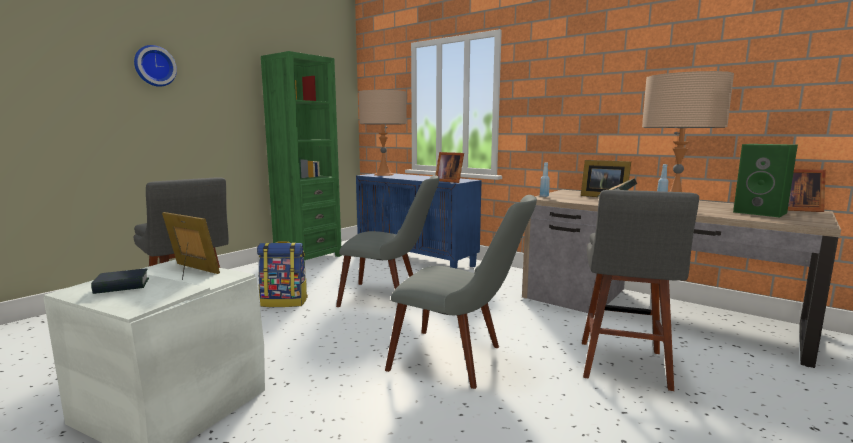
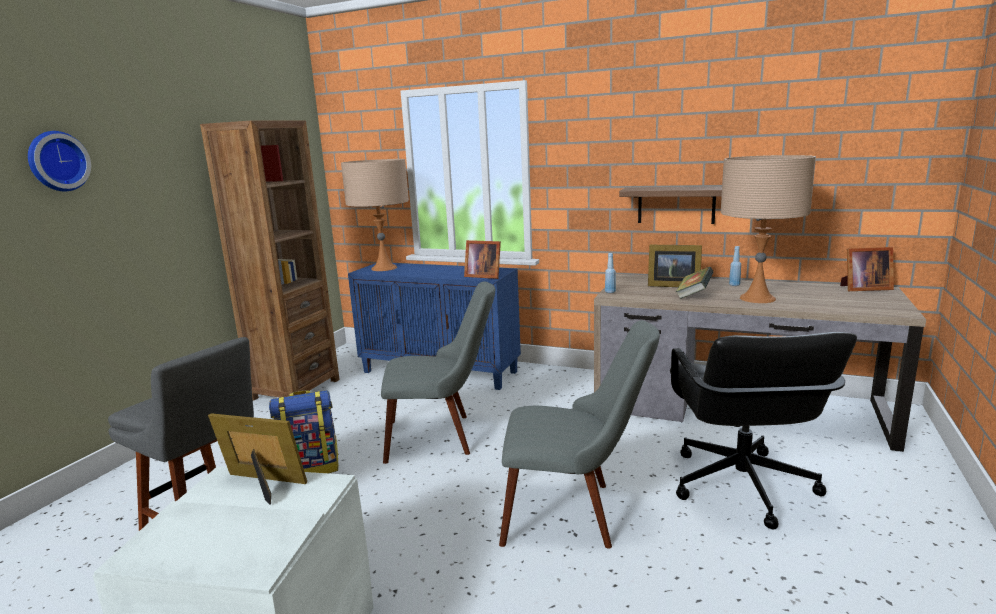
camera: 15 degrees left, 5 degrees up
book [91,268,149,294] -> none
green bookcase [261,51,342,265] -> brown bookcase [200,121,340,400]
grey stool [582,190,699,391] -> black office chair [670,332,857,530]
green speaker [733,144,798,218] -> none
none -> shelf [619,187,722,224]

